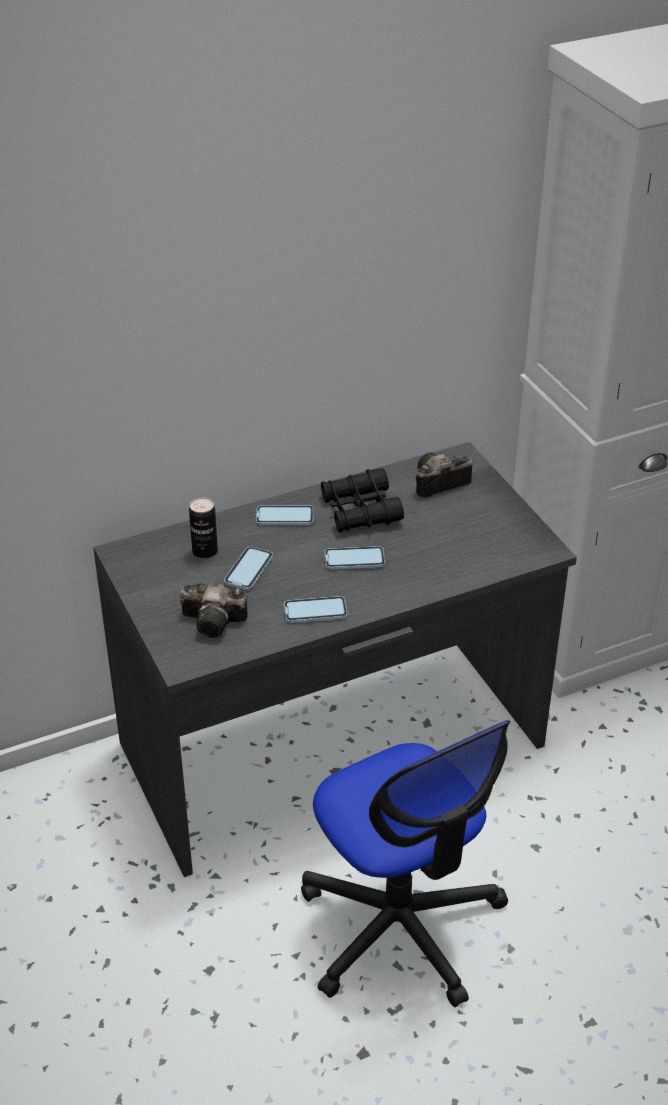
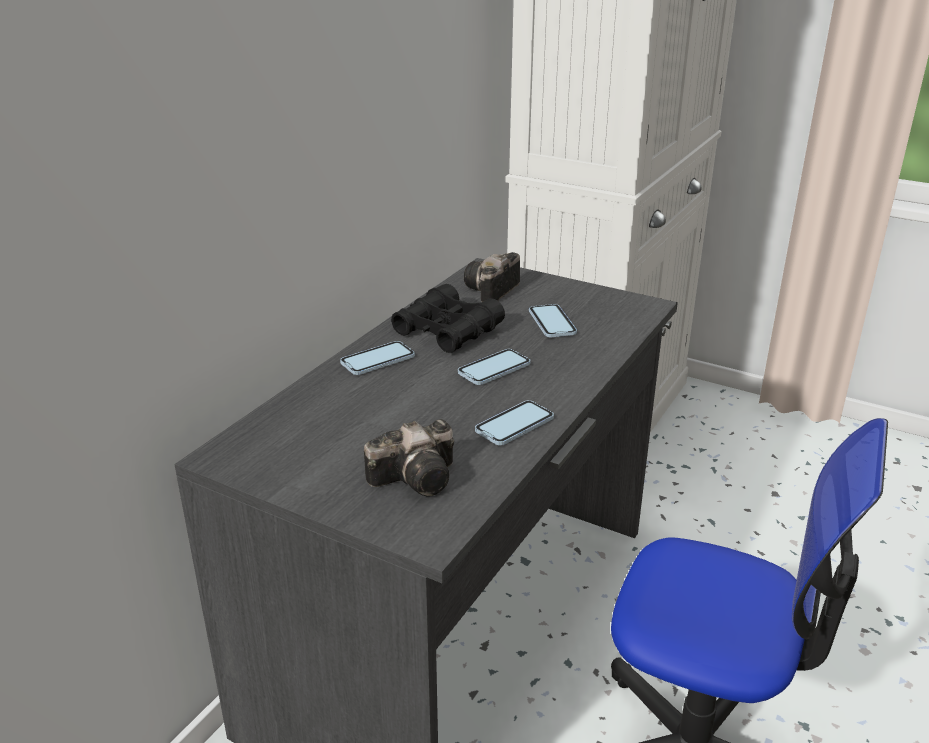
camera: 35 degrees left, 10 degrees down
can [189,498,218,558] -> none
phone [224,547,273,590] -> phone moved to [529,304,577,337]

